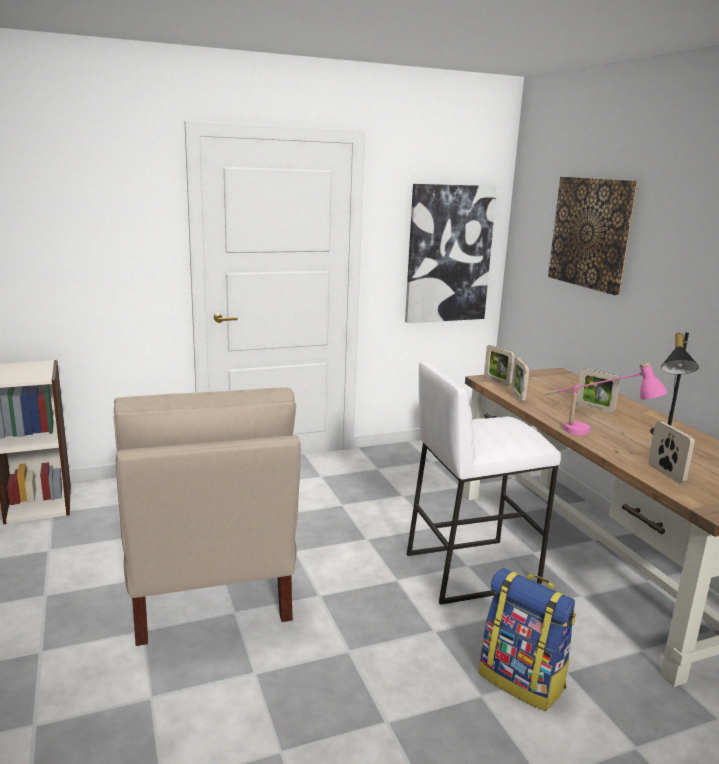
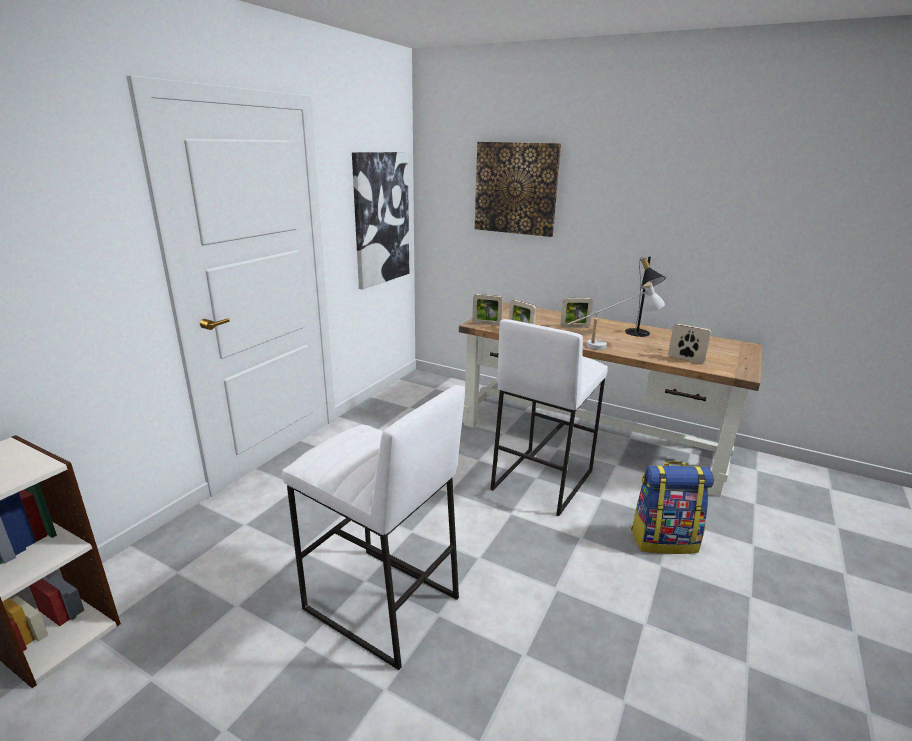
camera: 40 degrees left, 5 degrees up
beige chair [114,388,301,646] -> white stool [282,385,465,670]
pink table lamp [543,362,668,435] -> white table lamp [568,283,665,350]

